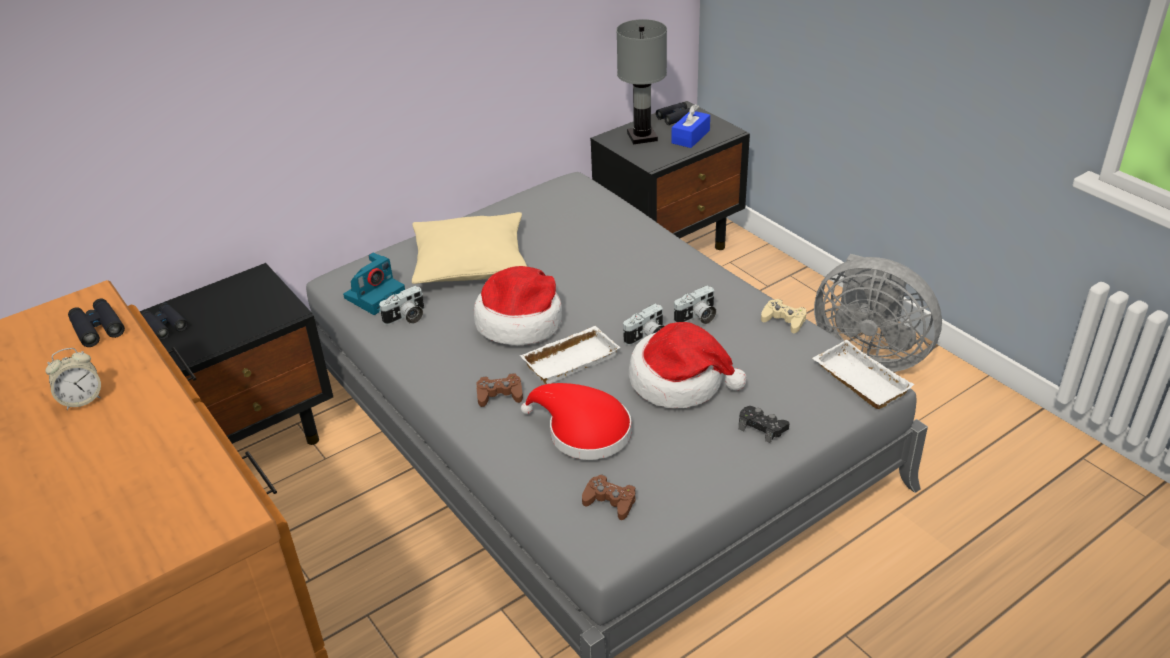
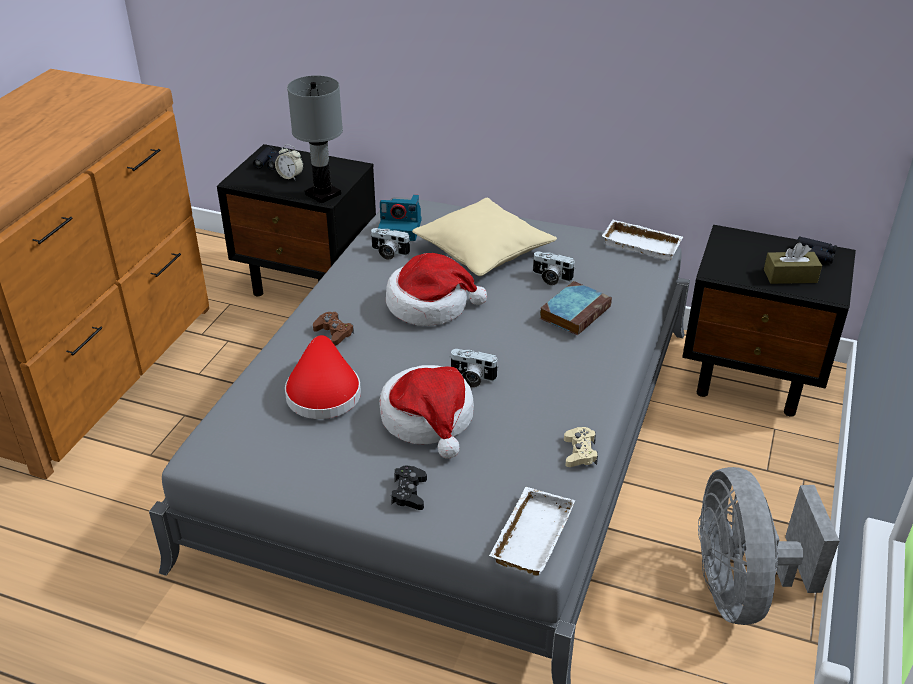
camera: 55 degrees right, 0 degrees up
alarm clock [45,348,101,410] -> alarm clock moved to [275,145,303,181]
black binoculars [68,299,125,347] -> none
white tray [520,326,620,384] -> white tray moved to [602,219,683,260]
brown game controller [582,474,636,520] -> none
grey table lamp [616,19,667,144] -> grey table lamp moved to [287,75,343,203]
blue tissue box [671,104,710,148] -> brown tissue box [764,242,822,284]
camera [674,286,717,324] -> camera moved to [532,251,575,286]
none -> book [540,281,612,335]

